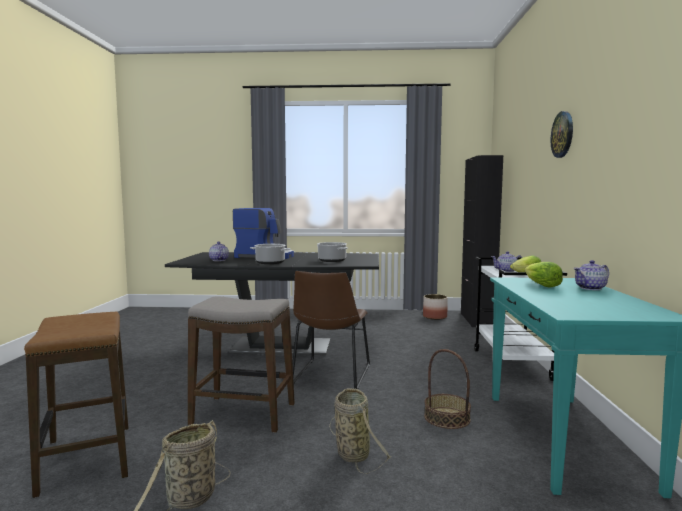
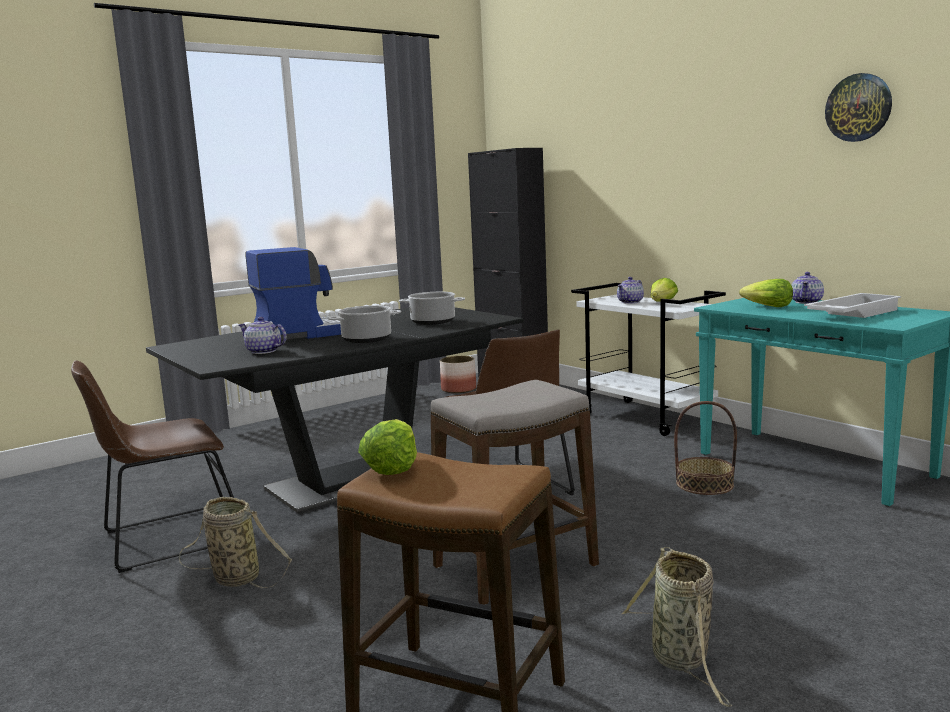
camera: 40 degrees left, 5 degrees up
basket [329,388,391,474] -> basket moved to [179,497,292,588]
wall clock [551,111,573,158] -> wall clock moved to [825,73,892,142]
none -> brown chair [71,360,234,573]
none -> lettuce [358,419,417,475]
none -> white tray [804,293,901,318]

